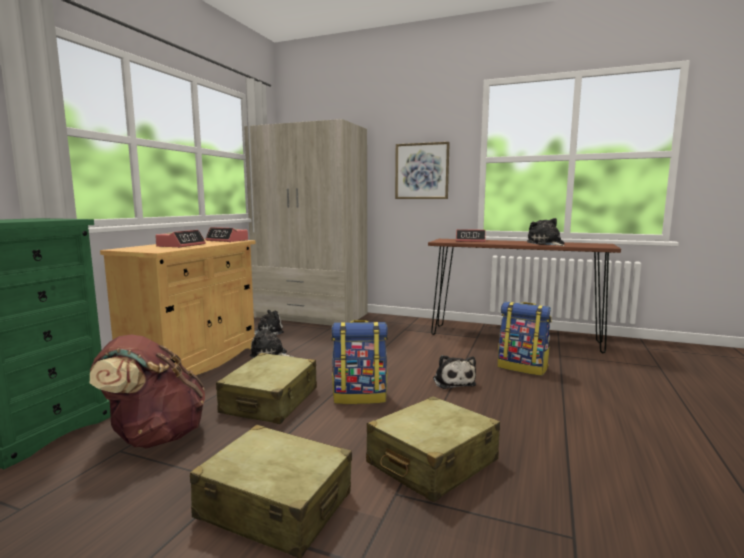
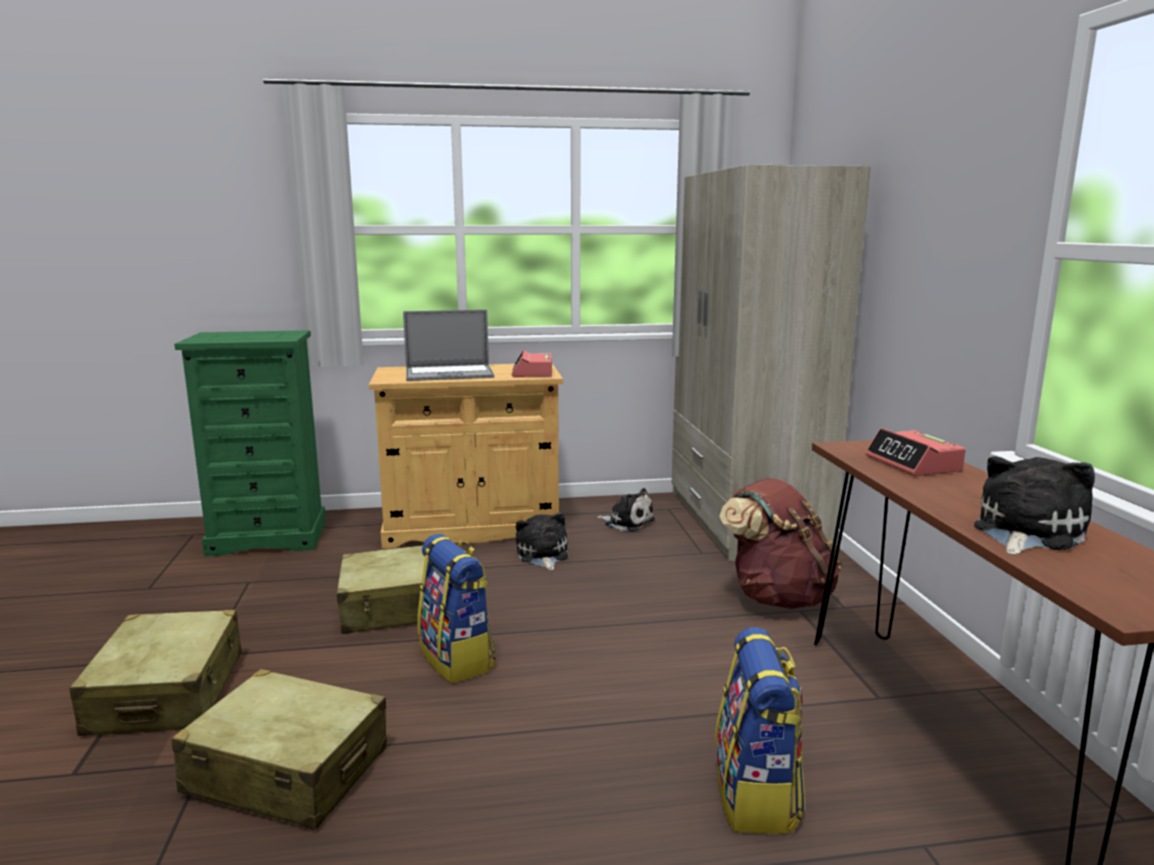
camera: 60 degrees right, 5 degrees up
brown backpack [90,335,205,448] -> brown backpack moved to [719,478,843,609]
alarm clock [155,230,206,248] -> laptop [403,310,494,381]
picture [395,142,450,199] -> none
plush toy [433,355,476,389] -> none

